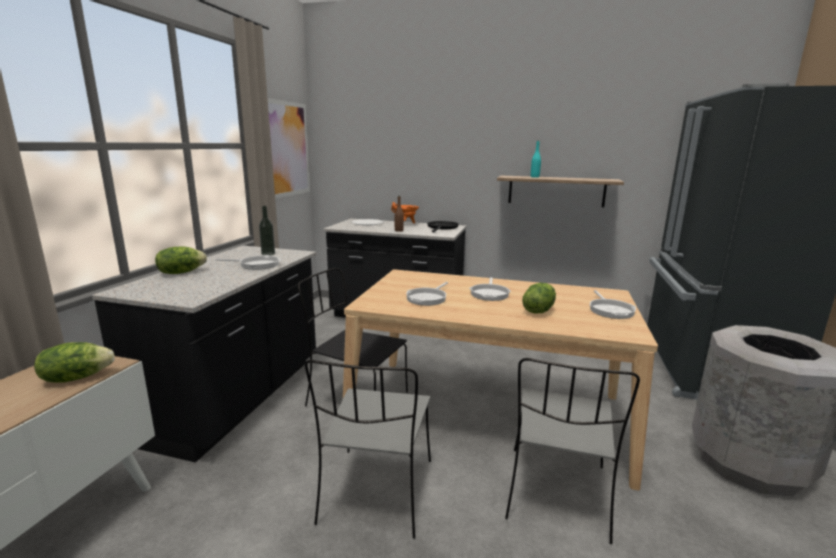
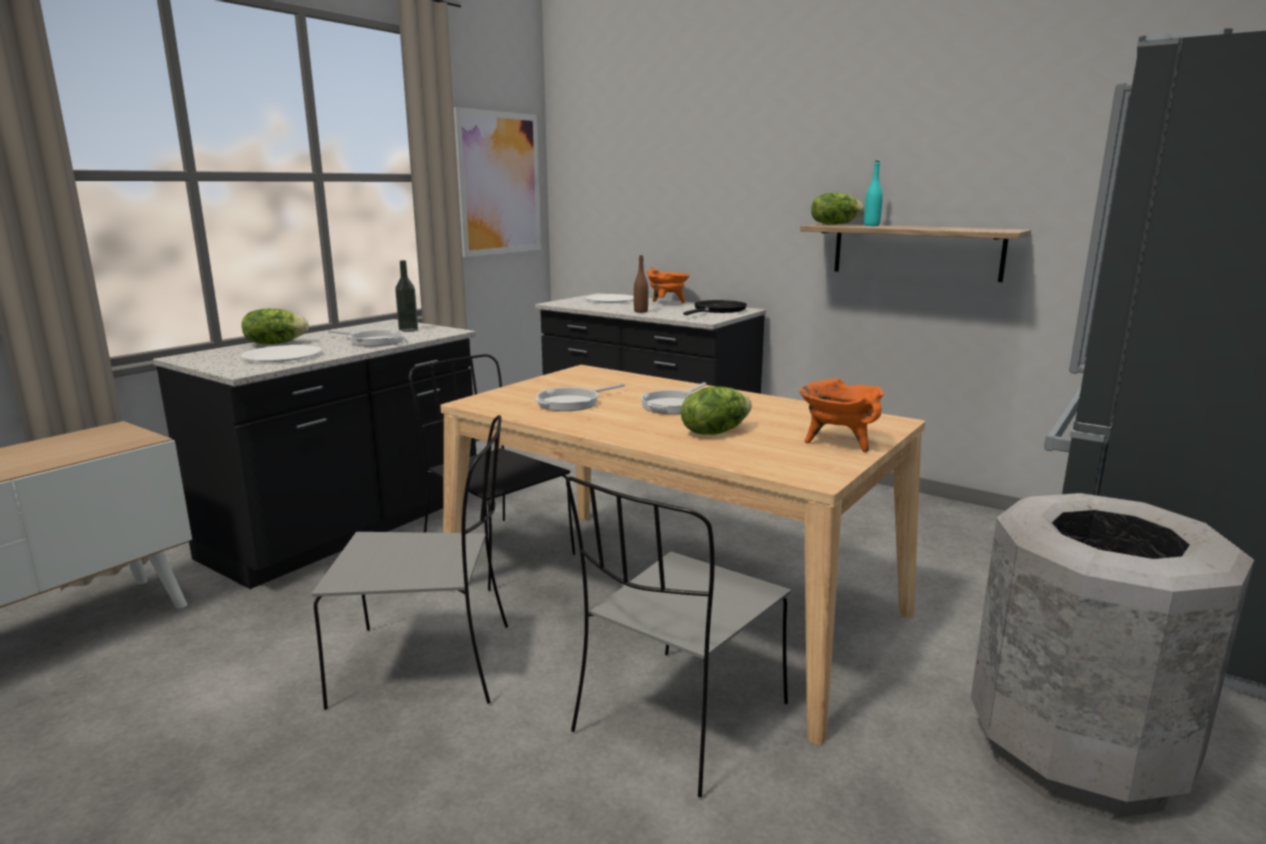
camera: 20 degrees right, 0 degrees up
lettuce [34,342,115,383] -> lettuce moved to [811,192,864,225]
grey chair [305,360,431,539] -> grey chair turned 120 degrees counterclockwise [312,415,508,710]
frying pan [589,290,636,319] -> orange cooking pot [799,378,884,453]
none -> white plate [240,345,321,362]

